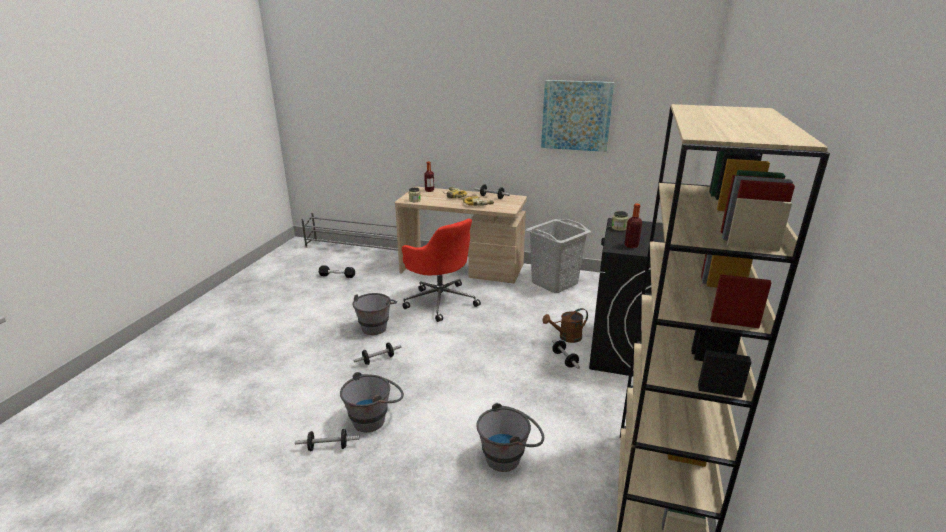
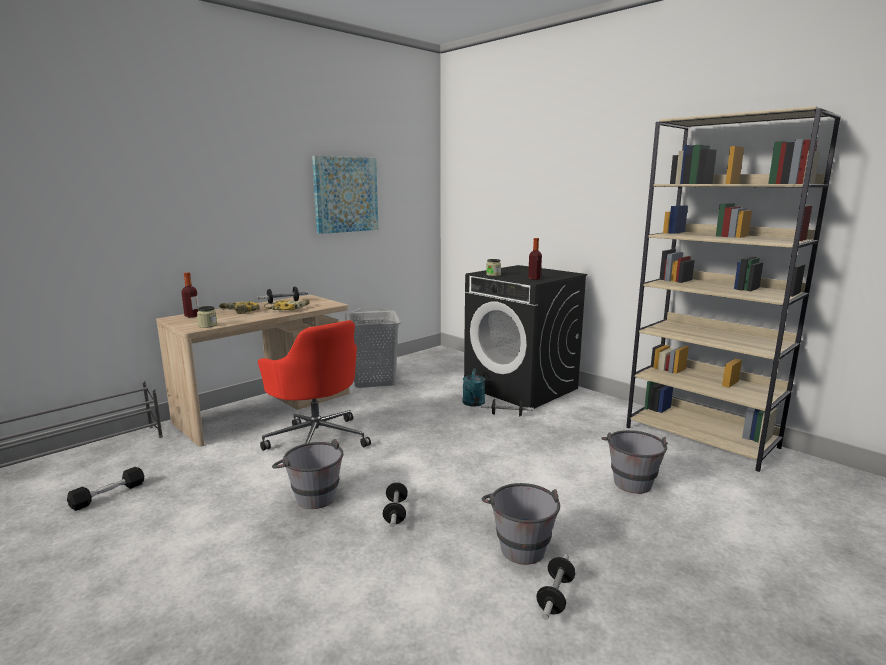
camera: 60 degrees left, 10 degrees down
red office chair [402,218,481,322] -> red office chair turned 60 degrees clockwise [258,320,371,451]
brown watering can [542,308,588,343] -> turquoise watering can [463,369,485,407]

